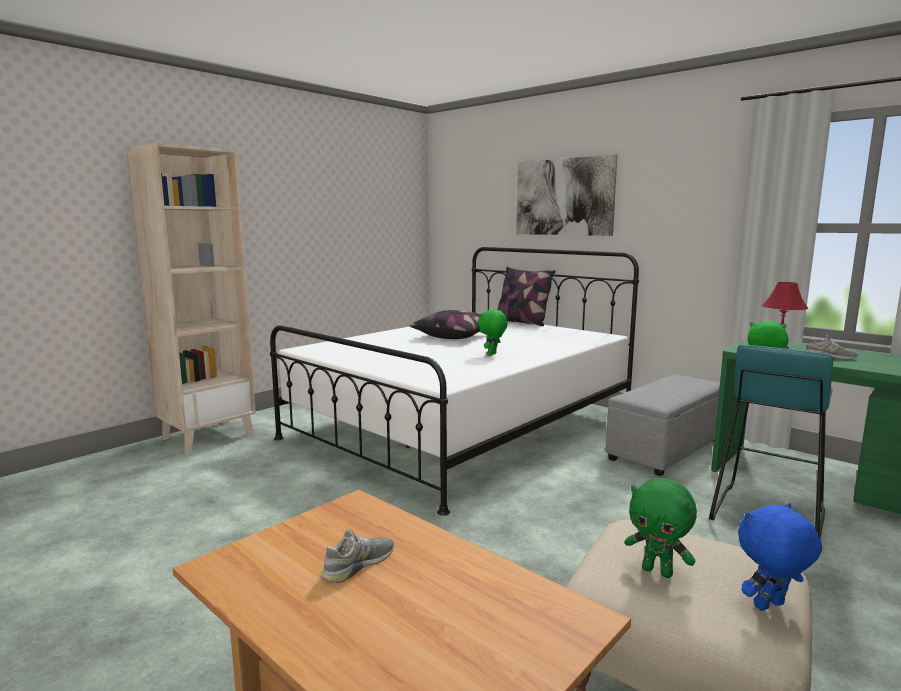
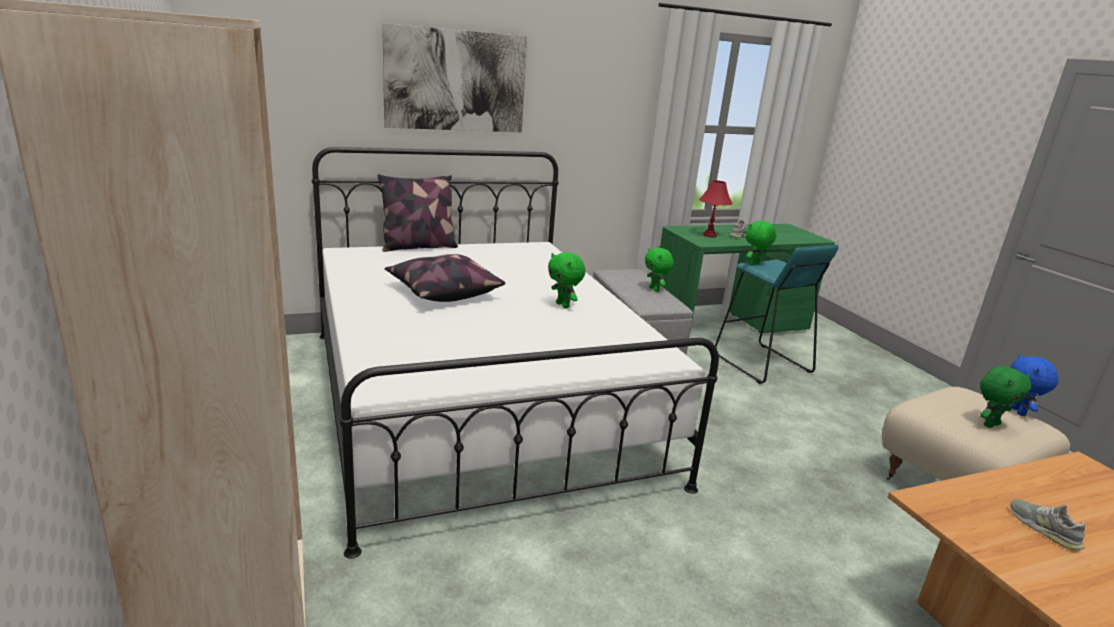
camera: 65 degrees left, 10 degrees up
none -> green plush toy [645,248,674,292]

